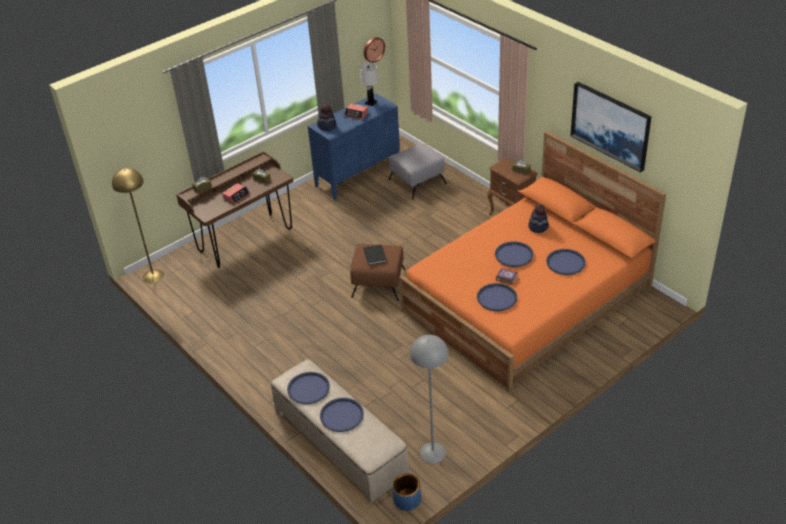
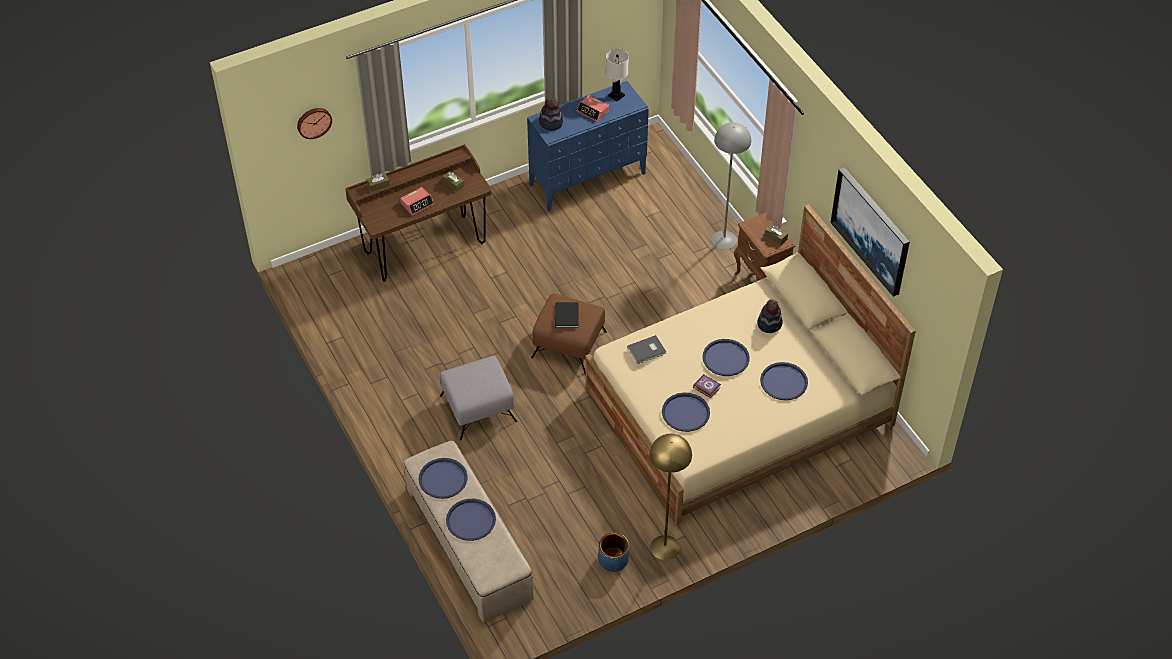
camera: 10 degrees right, 10 degrees up
yellow floor lamp [112,168,164,283] -> yellow floor lamp moved to [649,434,692,560]
wall clock [364,37,385,63] -> wall clock moved to [297,108,332,139]
grey ottoman [389,143,447,200] -> grey ottoman moved to [440,356,517,440]
blue planter [392,474,421,511] -> blue planter moved to [598,532,629,572]
orange bed [400,131,666,393] -> beige bed [585,204,916,525]
grey floor lamp [410,335,449,463] -> grey floor lamp moved to [711,122,751,250]
none -> grey book [627,335,666,364]

